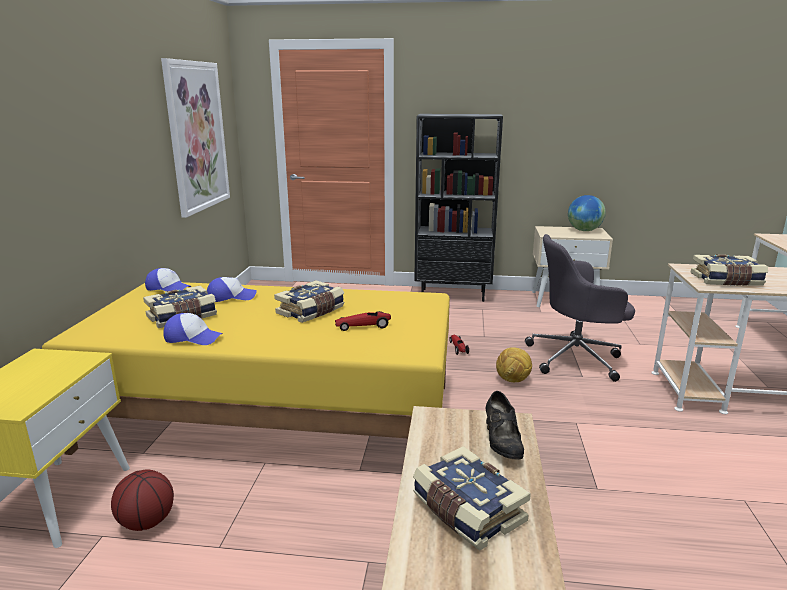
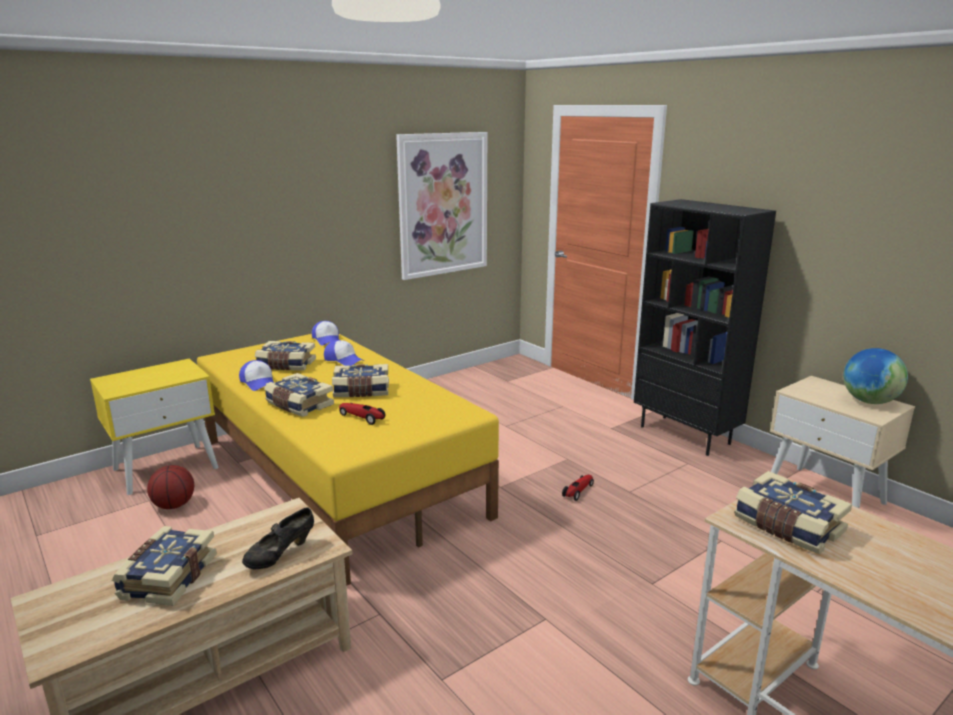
camera: 45 degrees right, 0 degrees up
football [496,347,532,382] -> none
grey office chair [525,234,635,382] -> none
none -> book [264,373,334,417]

